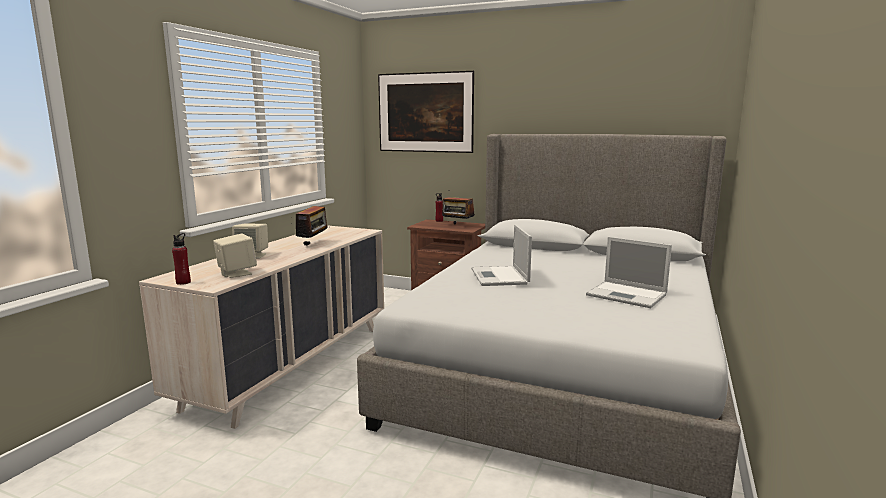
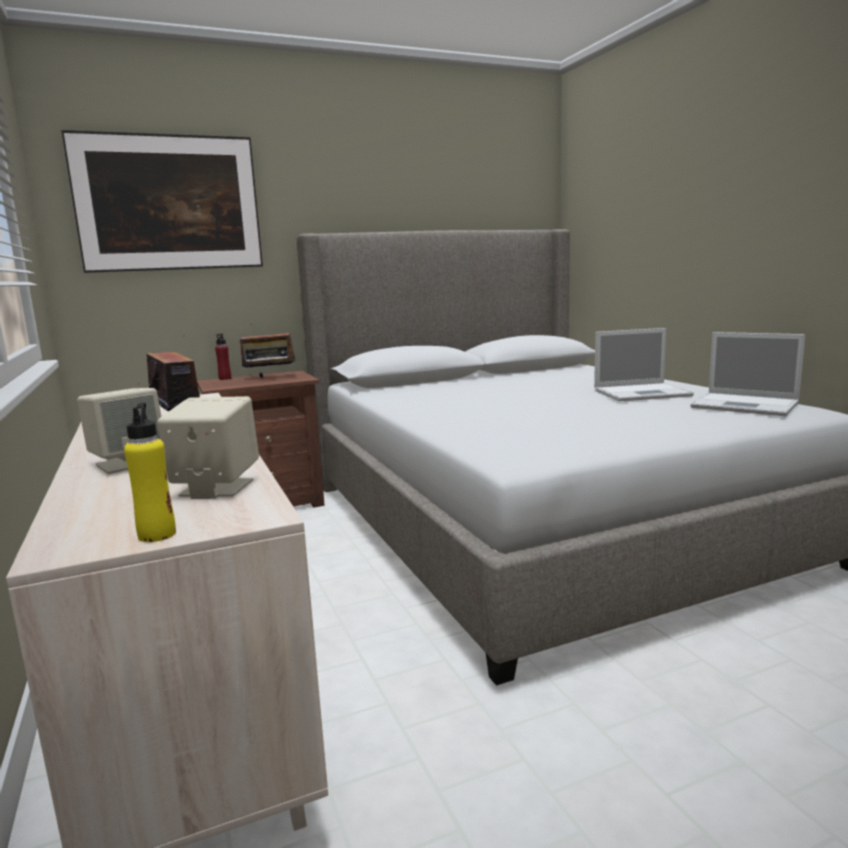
camera: 45 degrees left, 0 degrees up
red bottle [172,233,191,285] -> yellow bottle [124,402,176,542]
laptop [471,225,532,286] -> laptop moved to [691,332,805,416]

